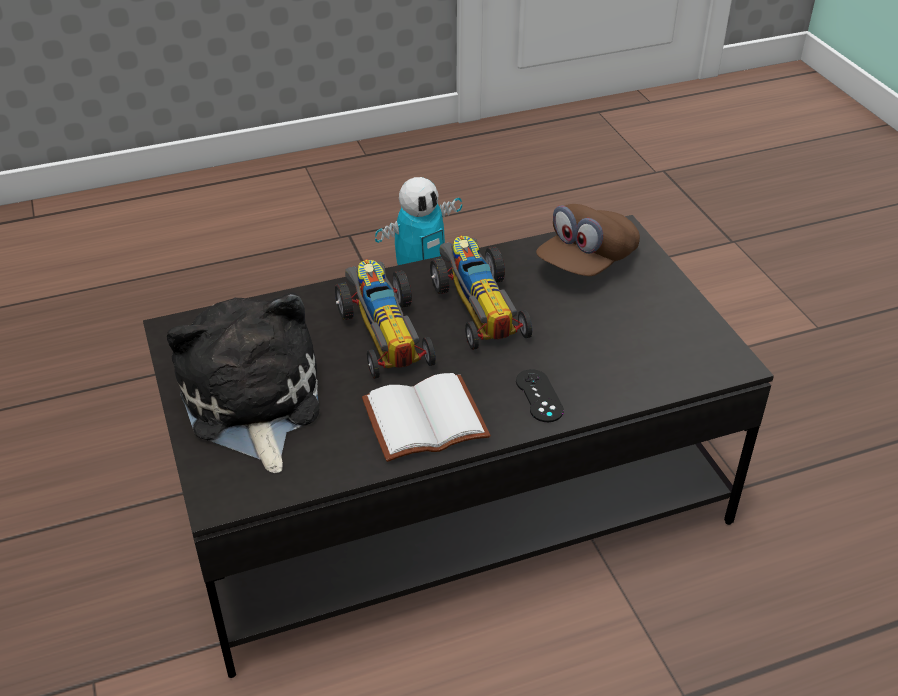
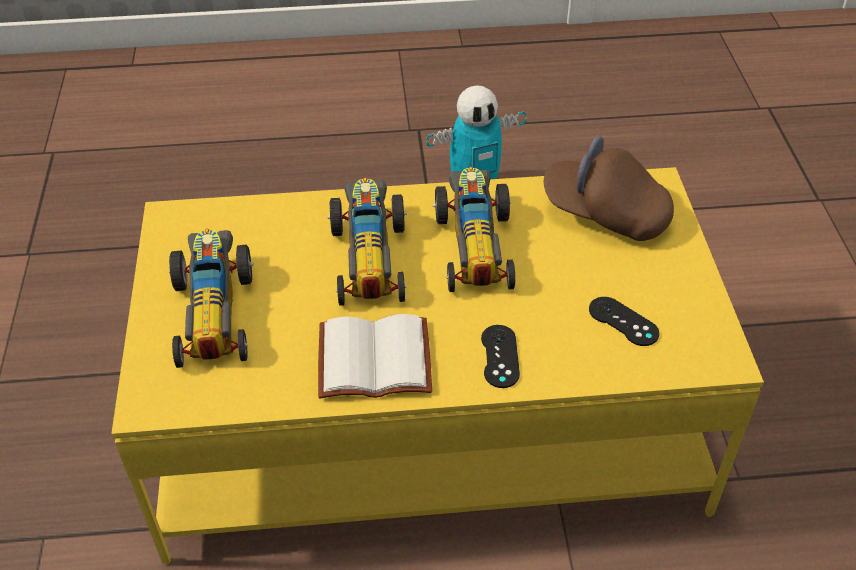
camera: 15 degrees right, 5 degrees up
black coffee table [143,215,774,678] -> yellow coffee table [111,167,764,564]
plush toy [167,292,319,473] -> toy car [169,229,254,368]
brown cap [536,204,640,276] -> brown cap turned 60 degrees clockwise [544,136,674,241]
none -> black game controller [589,297,659,346]

